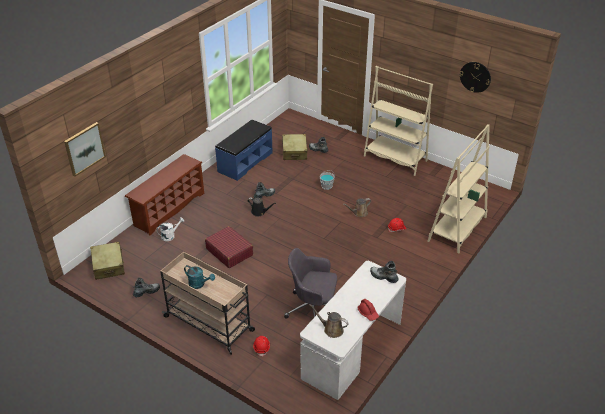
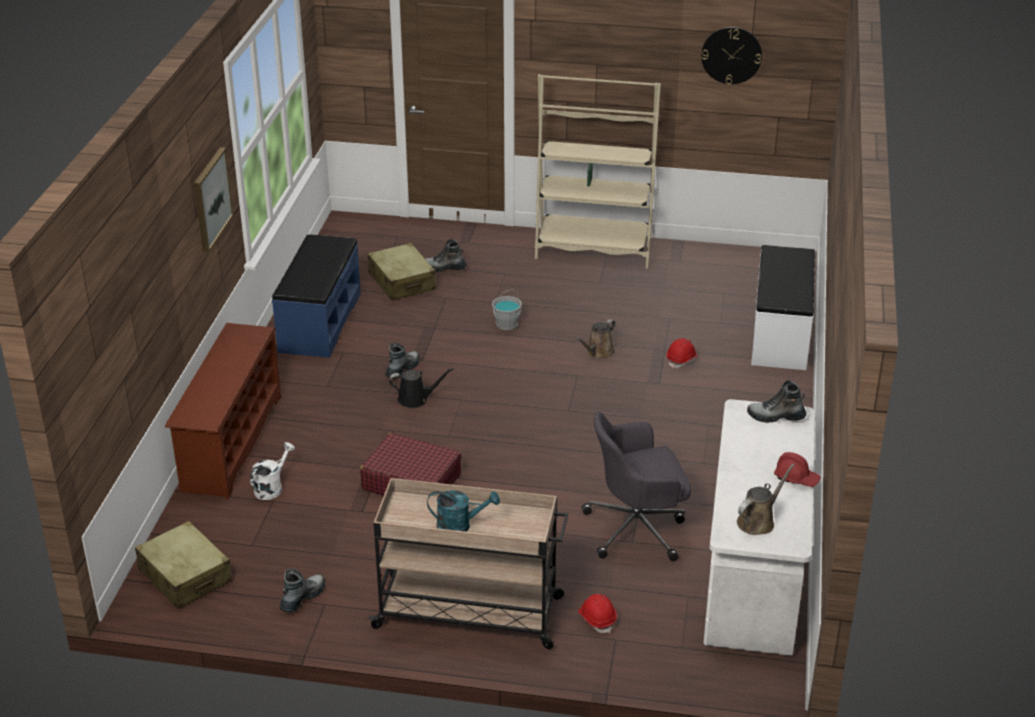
camera: 25 degrees left, 5 degrees down
picture [64,122,106,177] -> picture moved to [194,147,234,253]
brown watering can [309,304,349,338] -> brown watering can turned 135 degrees clockwise [737,464,795,535]
beige bookcase [428,124,490,253] -> white bench [751,245,815,370]

